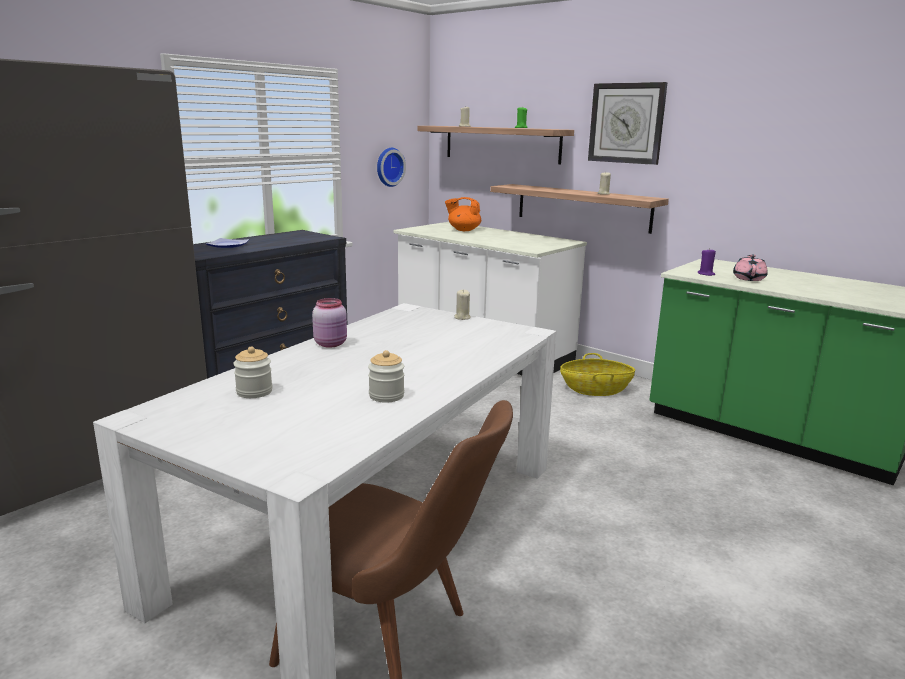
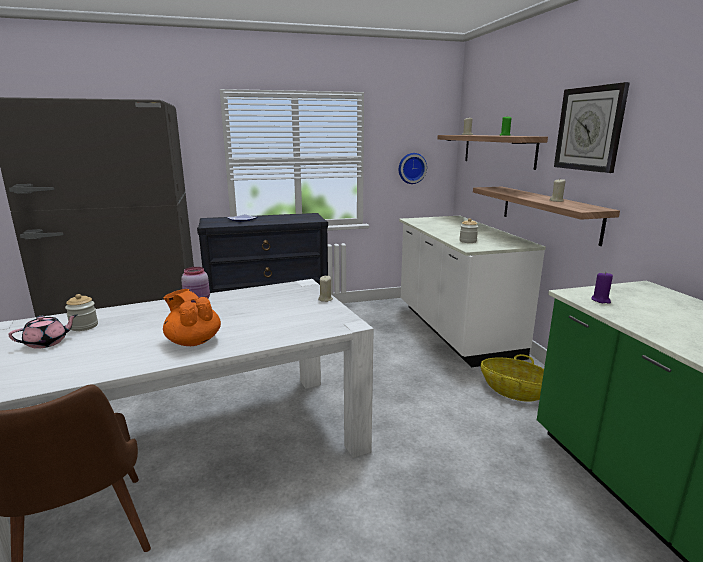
camera: 35 degrees right, 0 degrees up
jar [368,350,404,402] -> jar moved to [459,218,478,243]
orange teapot [445,197,481,231] -> orange teapot moved to [163,289,221,346]
pink teapot [733,254,768,281] -> pink teapot moved to [8,314,78,349]

